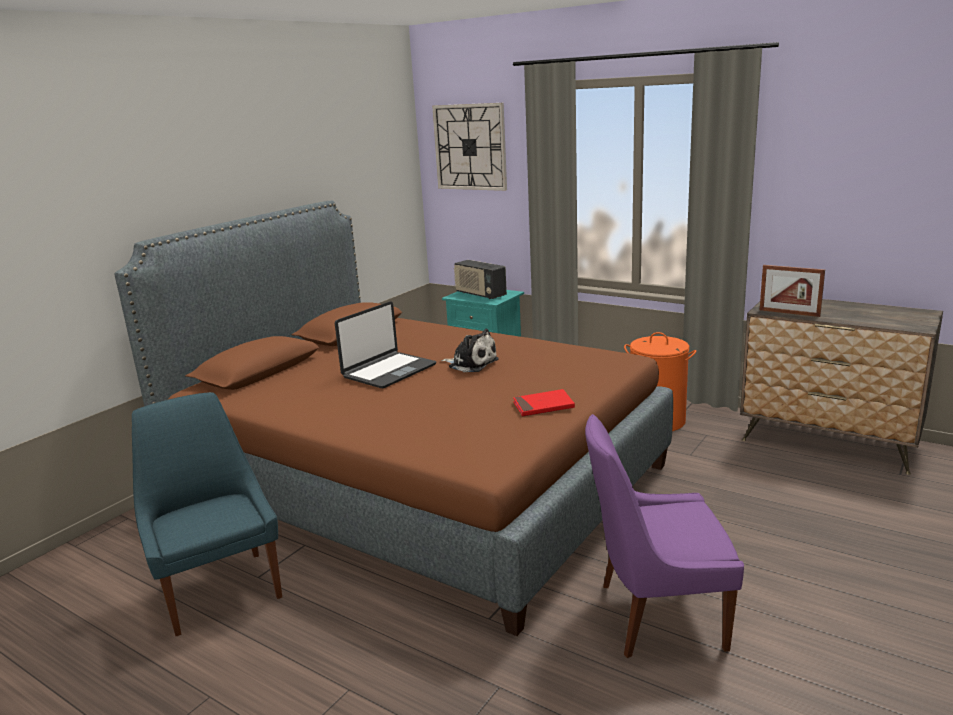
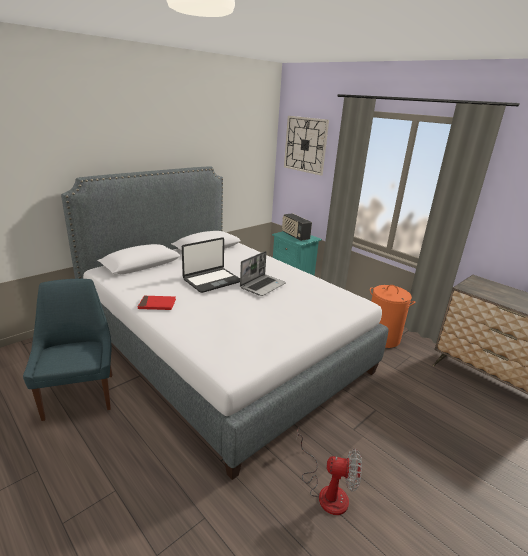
camera: 10 degrees right, 5 degrees up
brown bed [114,201,673,636] -> grey bed [61,166,388,480]
plush toy [441,329,499,372] -> laptop [240,251,286,296]
red book [513,389,575,416] -> red book moved to [138,296,176,310]
purple chair [585,414,744,658] -> fan [297,432,362,515]
picture frame [760,265,825,317] -> none

